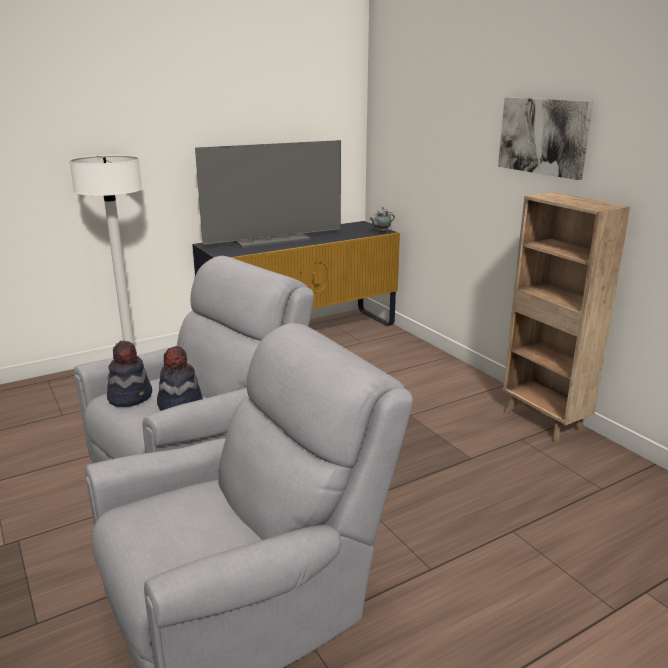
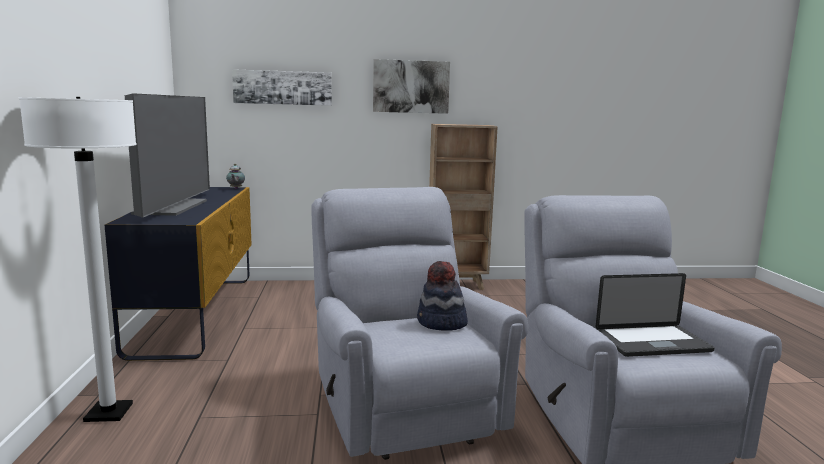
camera: 65 degrees left, 10 degrees down
hat [107,340,152,407] -> none
none -> picture [232,69,332,106]
none -> laptop [596,273,715,357]

